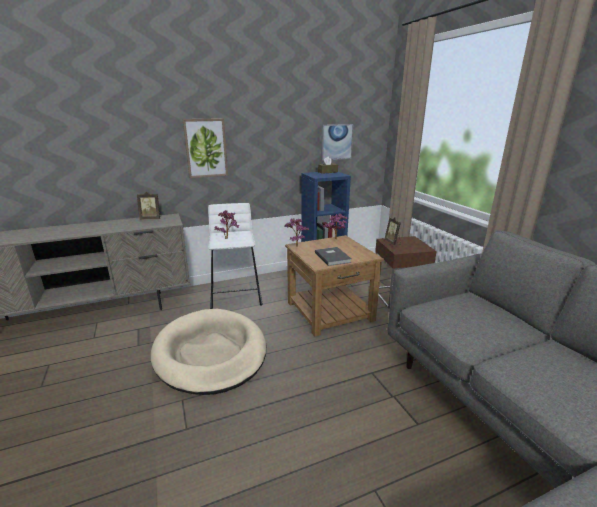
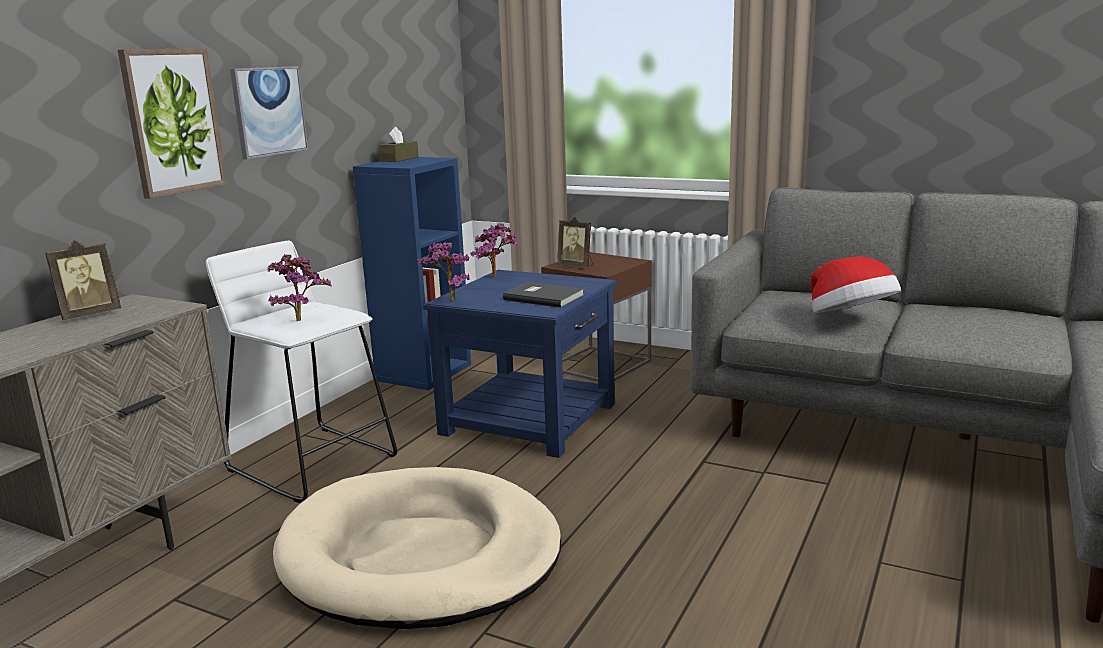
camera: 40 degrees left, 5 degrees down
brown side table [285,235,384,337] -> blue side table [423,270,617,458]
picture [321,124,353,161] -> picture moved to [230,66,308,159]
none -> hat [811,256,901,313]

